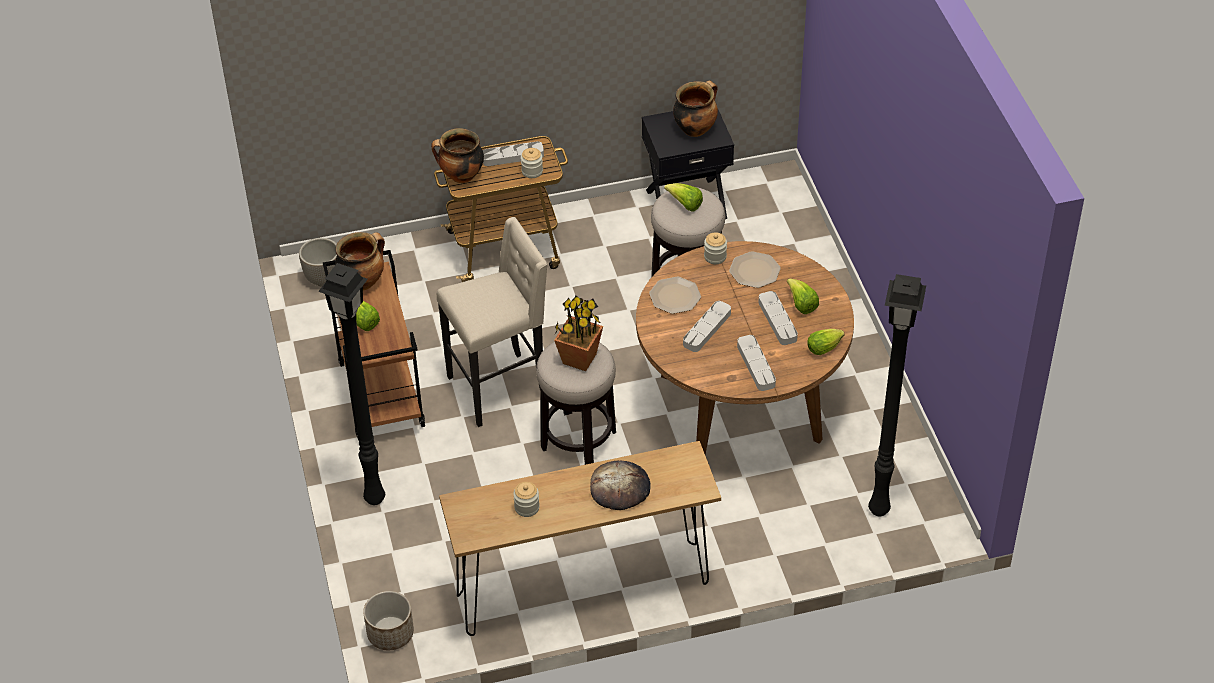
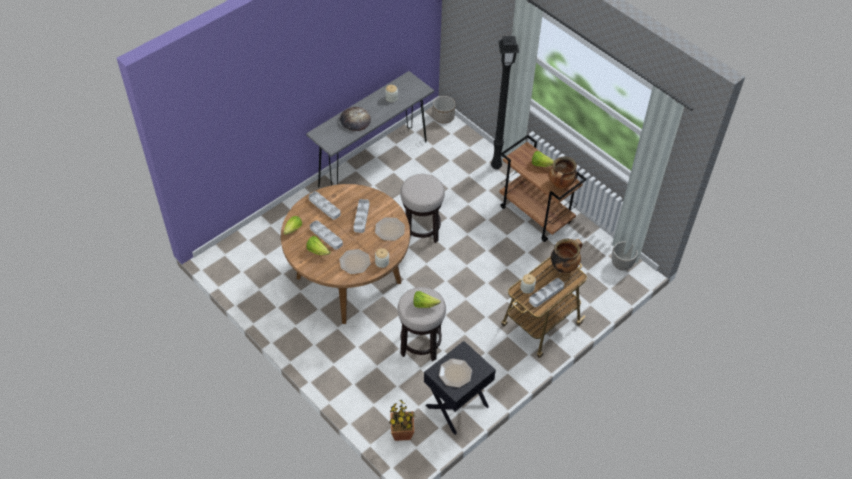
camera: 150 degrees right, 5 degrees up
beige stool [437,217,548,427] -> none
brown console table [439,441,721,636] -> grey console table [306,71,434,188]
potted plant [554,296,603,371] -> potted plant moved to [389,400,415,441]
cooking pot [673,81,718,137] -> plate [439,358,472,388]
black floor lamp [868,274,926,516] -> none

